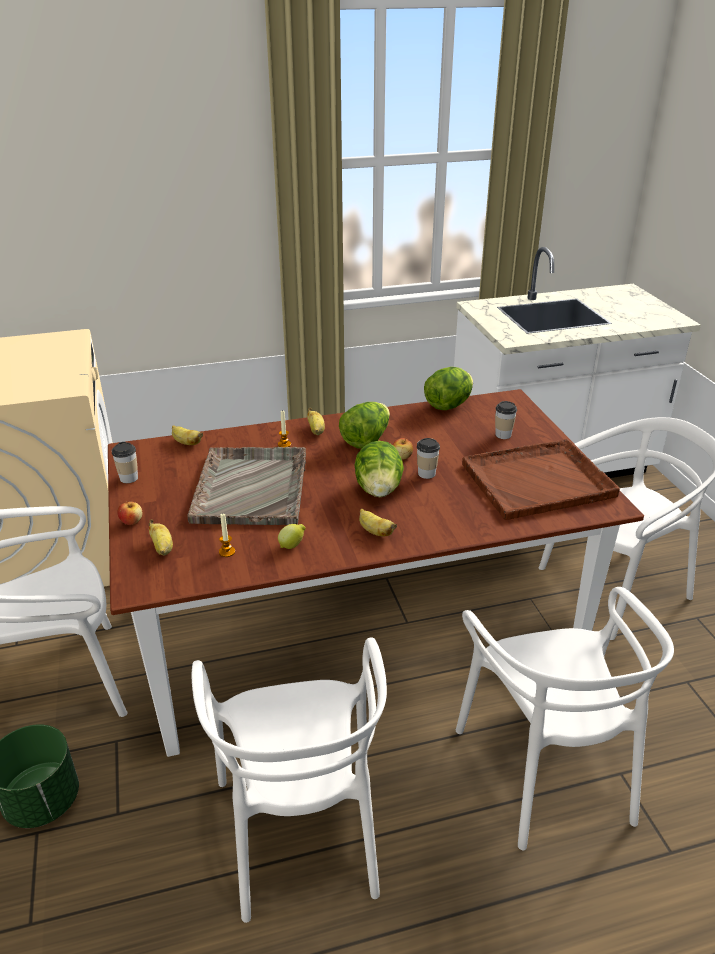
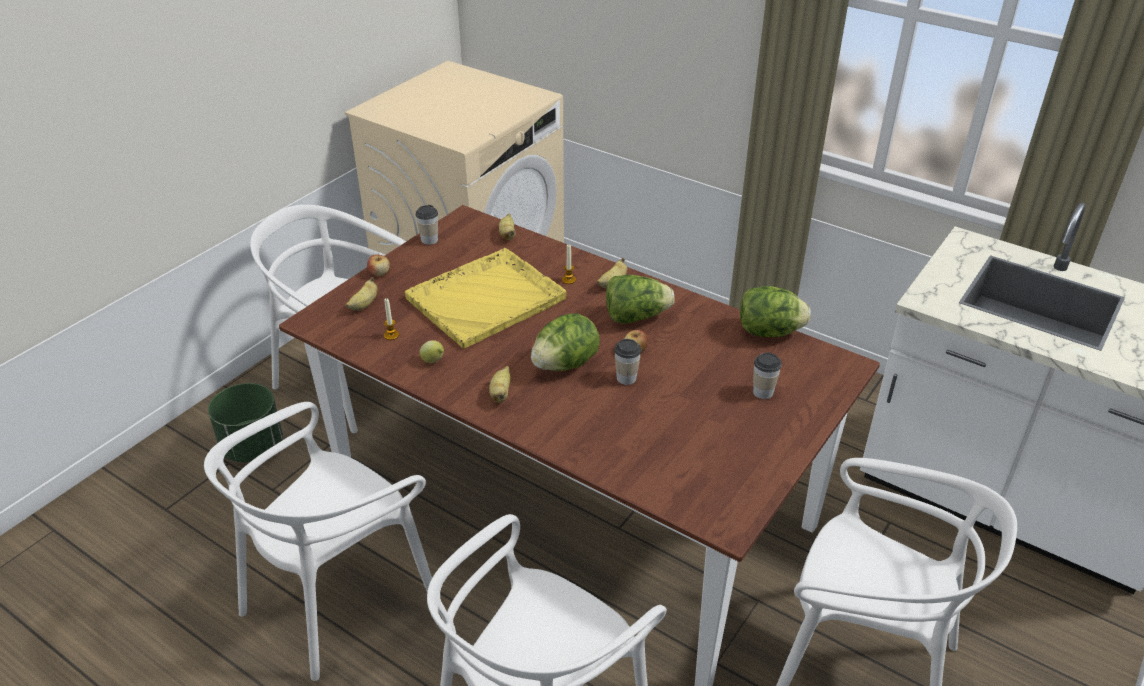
camera: 50 degrees right, 5 degrees up
grey tray [187,447,306,525] -> yellow tray [405,248,566,349]
brown tray [462,439,620,520] -> none

